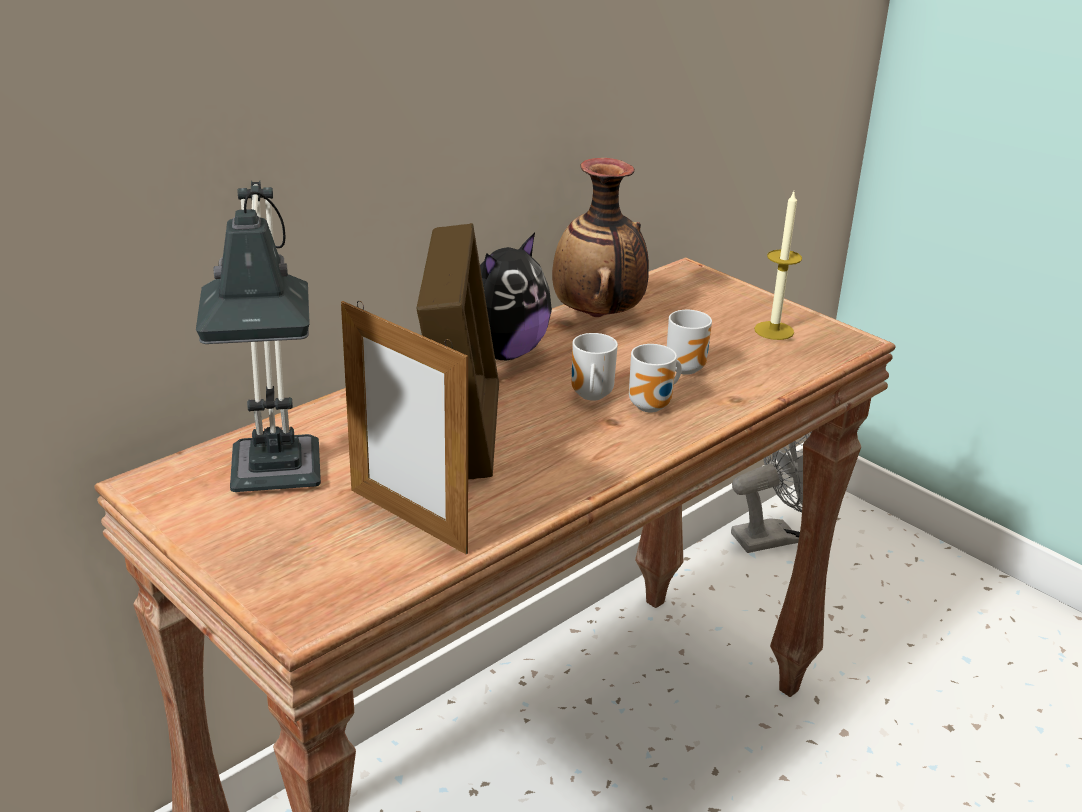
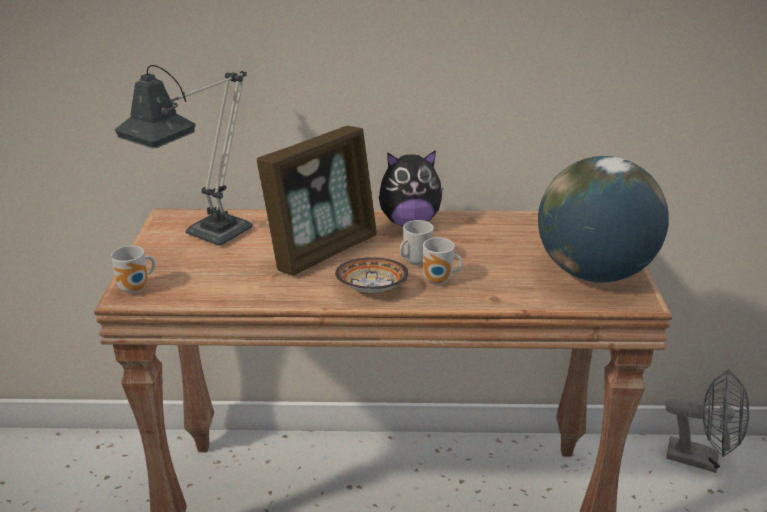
camera: 45 degrees right, 0 degrees up
picture frame [341,301,468,554] -> none
vase [552,158,649,317] -> none
mug [667,310,712,375] -> mug moved to [111,246,156,294]
candle [754,192,802,340] -> globe [538,156,669,282]
none -> bowl [335,257,408,293]

